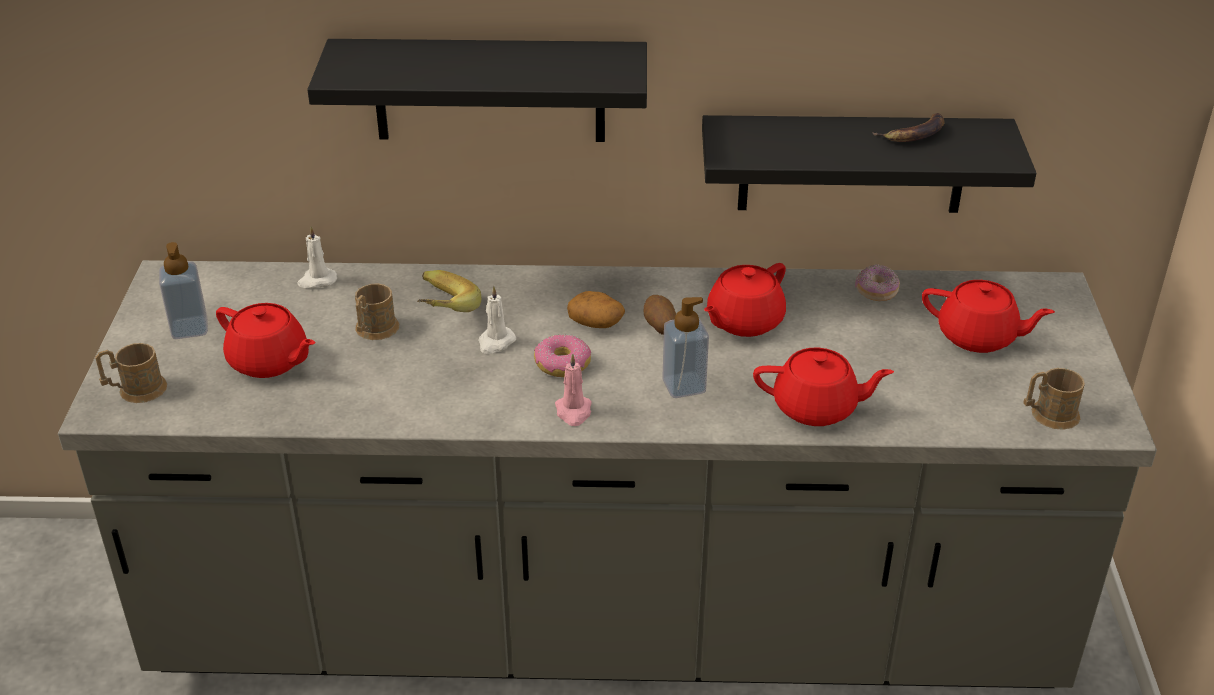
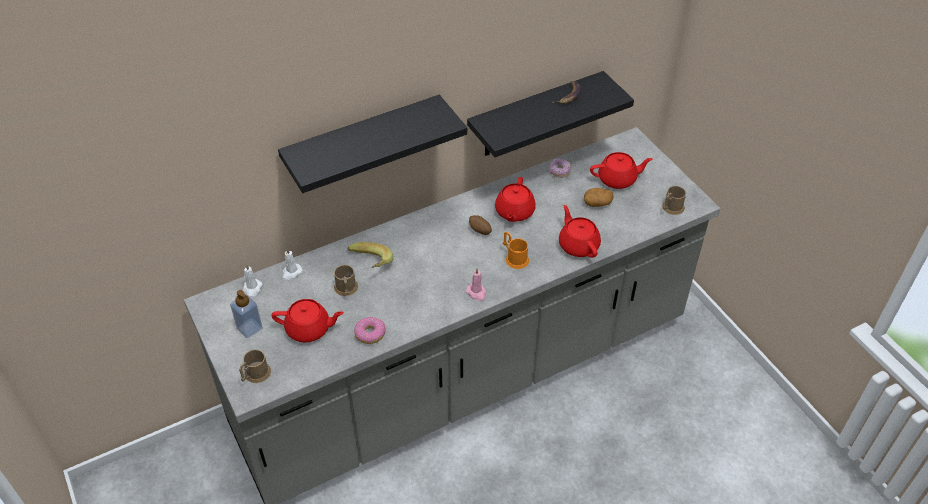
camera: 30 degrees left, 10 degrees up
white candle [478,286,516,354] -> white candle moved to [243,264,263,298]
donut [534,334,591,377] -> donut moved to [354,317,385,344]
potato [567,291,625,328] -> potato moved to [584,188,614,207]
soap dispenser [662,297,709,398] -> orange mug [503,232,529,269]
red teapot [753,348,894,426] -> red teapot turned 90 degrees counterclockwise [559,205,601,258]

